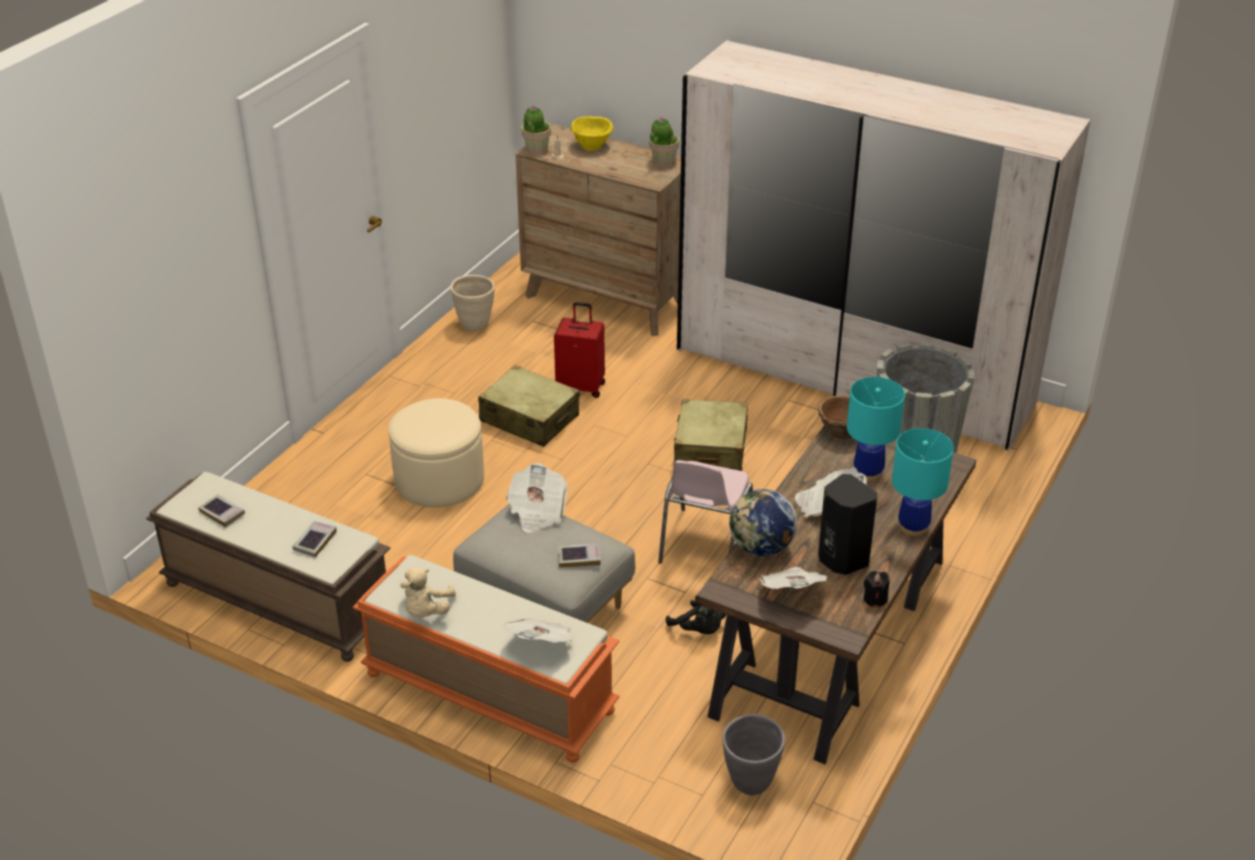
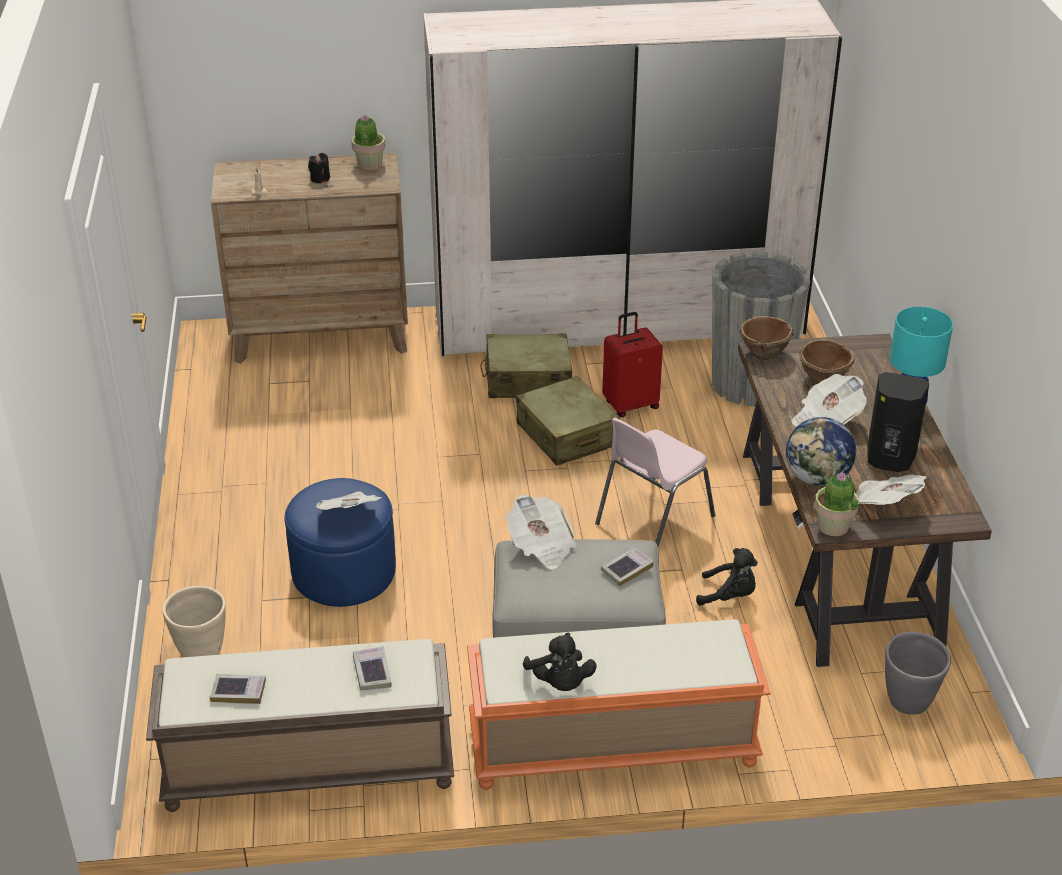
camera: 35 degrees left, 0 degrees up
beige ottoman [388,398,484,508] -> blue ottoman [285,478,396,607]
beige plush toy [400,567,456,617] -> black plush toy [523,633,597,691]
beige planter [450,275,495,332] -> beige planter moved to [163,586,226,657]
beige suitcase [478,365,580,447] -> beige suitcase moved to [480,333,572,398]
newspaper [503,618,573,643] -> newspaper moved to [316,492,382,510]
potted plant [522,105,551,154] -> potted plant moved to [815,472,859,536]
red suitcase [554,302,605,398] -> red suitcase moved to [602,312,663,417]
yellow bowl [571,116,614,151] -> none
pink chair [658,460,753,563] -> pink chair turned 60 degrees clockwise [595,418,715,546]
turquoise table lamp [847,377,905,481] -> brown bowl [799,339,854,384]
black candle [864,571,889,607] -> black candle moved to [308,153,330,184]

